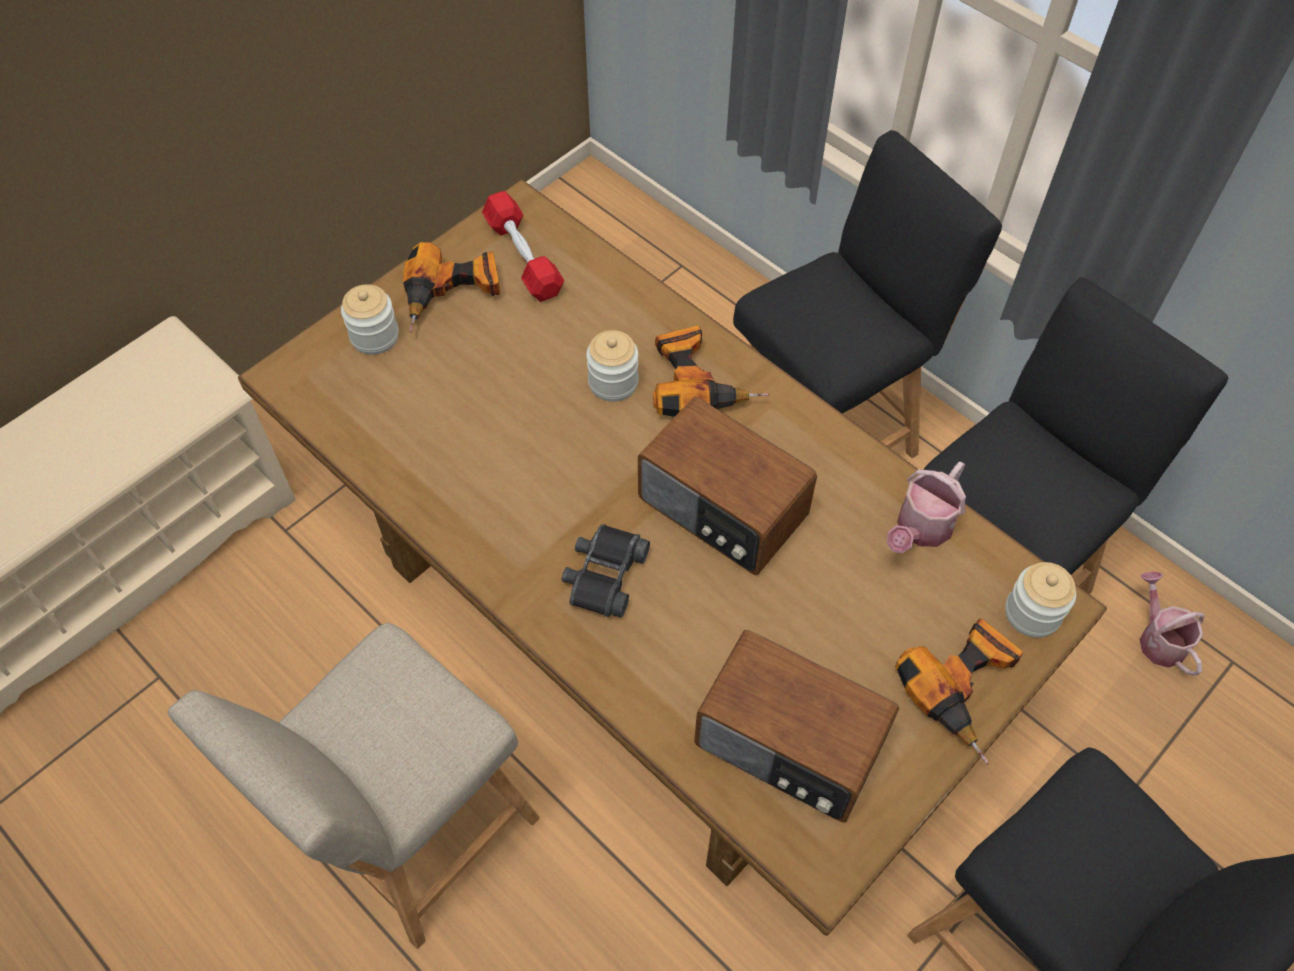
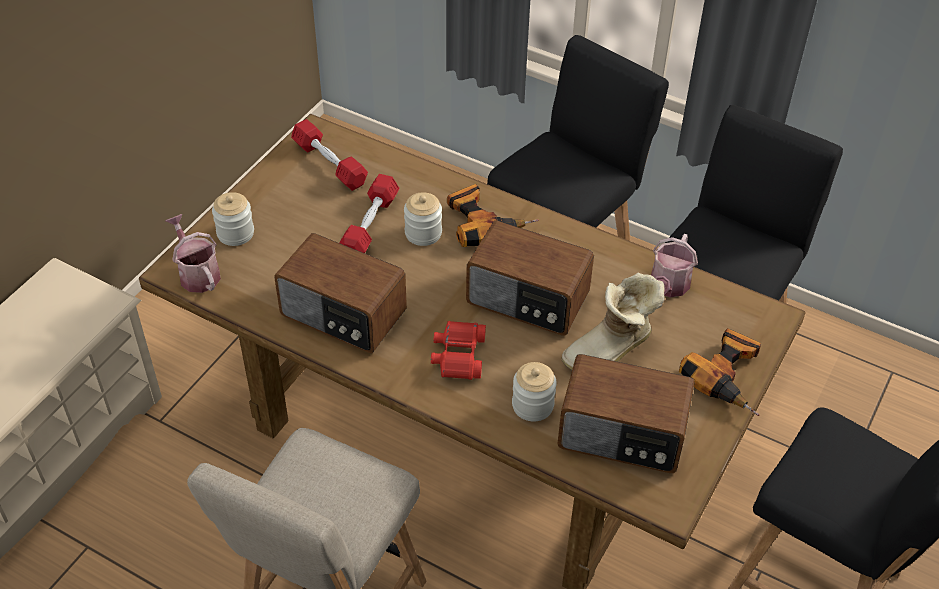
camera: 15 degrees left, 10 degrees down
power drill [403,242,501,333] -> none
black binoculars [562,524,650,618] -> red binoculars [431,321,486,380]
jar [1005,562,1076,638] -> jar moved to [512,362,557,422]
watering can [1139,571,1204,676] -> watering can moved to [165,214,221,293]
none -> radio [274,233,407,353]
none -> red dumbbell [339,174,400,253]
none -> boot [561,273,664,370]

